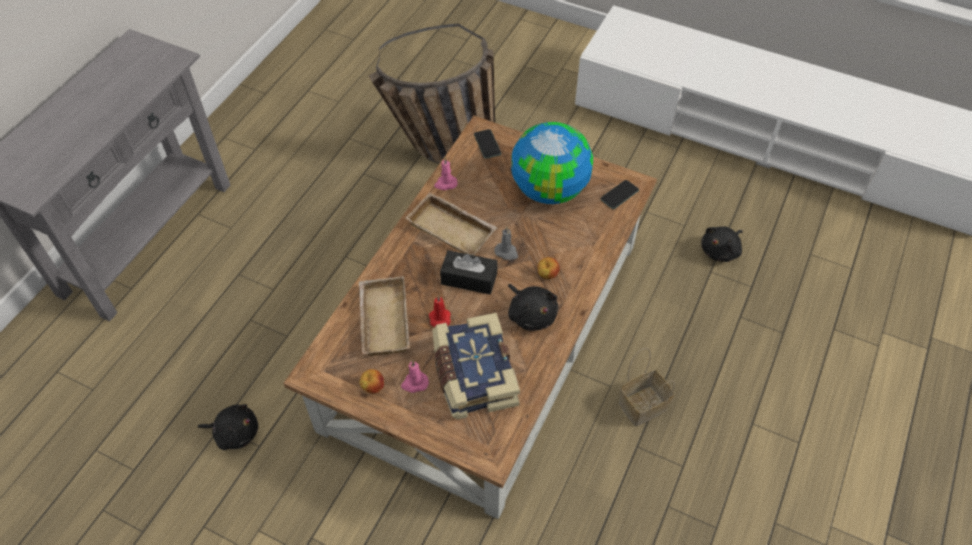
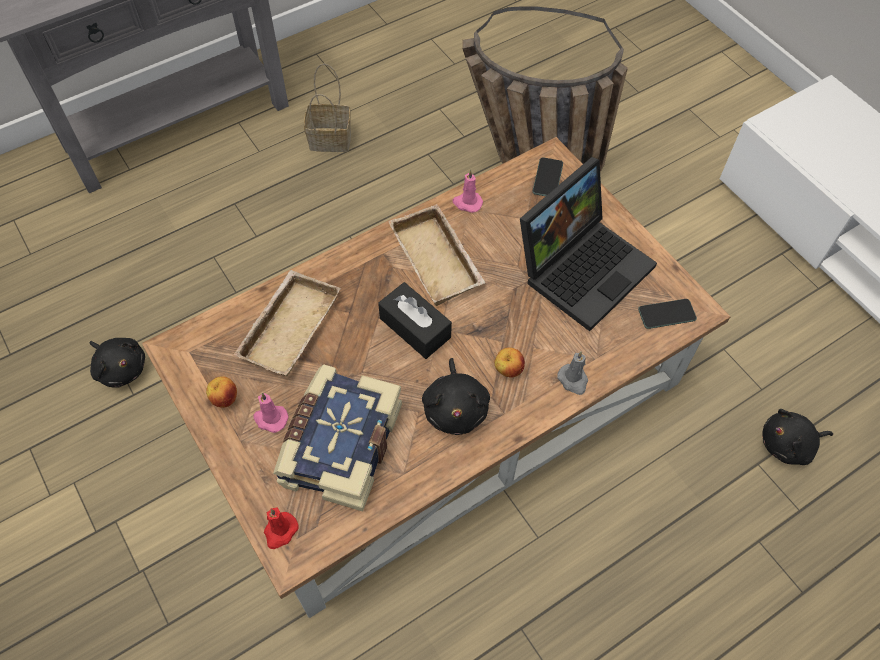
camera: 30 degrees right, 5 degrees up
red candle [429,295,451,327] -> red candle moved to [264,507,299,549]
grey candle [494,226,518,260] -> grey candle moved to [557,351,588,395]
globe [511,122,593,204] -> laptop [520,157,657,331]
basket [619,348,675,426] -> basket moved to [304,64,351,152]

